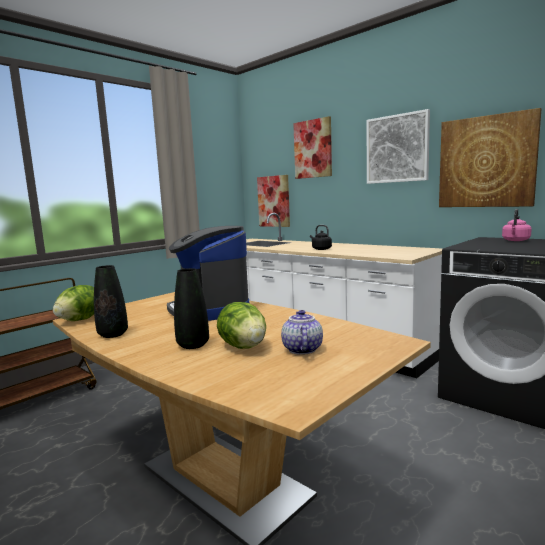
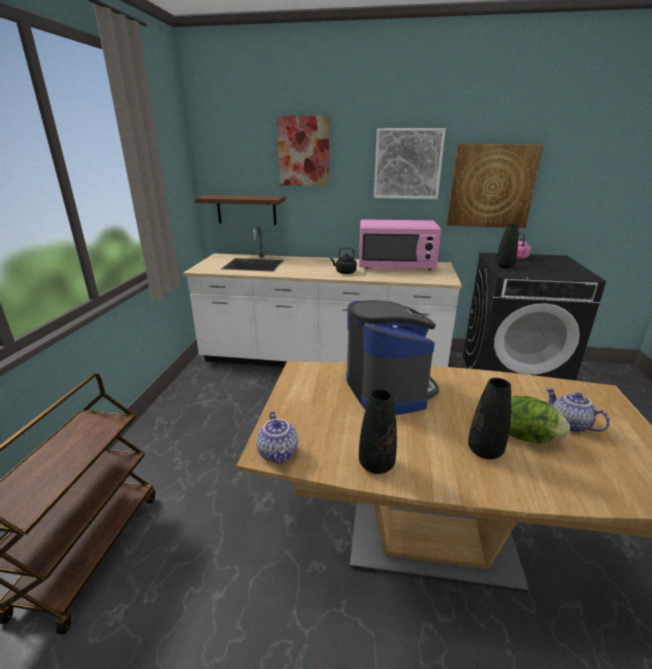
camera: 35 degrees left, 15 degrees up
lettuce [53,285,94,321] -> teapot [256,411,298,464]
coffee machine [167,226,249,321] -> coffee machine turned 135 degrees counterclockwise [346,300,439,415]
picture [257,175,290,227] -> brown shelf [195,195,286,225]
none -> pink microwave [359,219,441,270]
none -> black vase [496,224,518,268]

